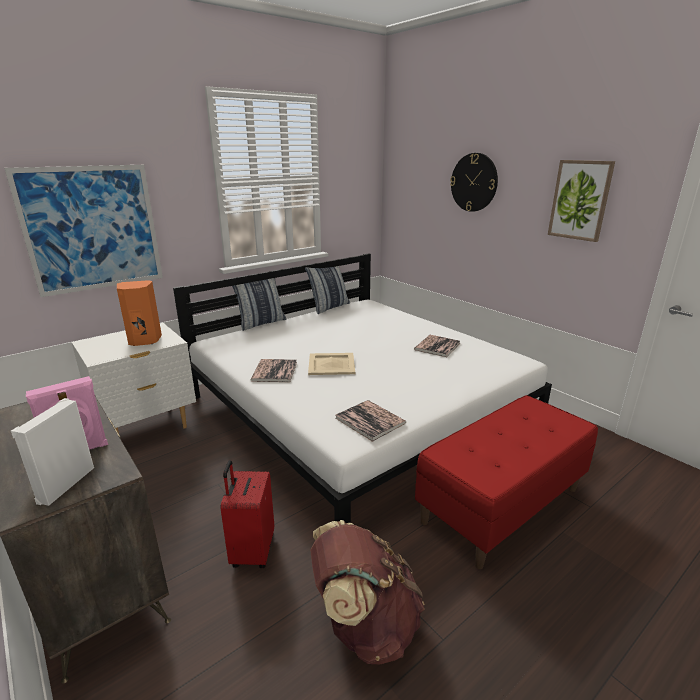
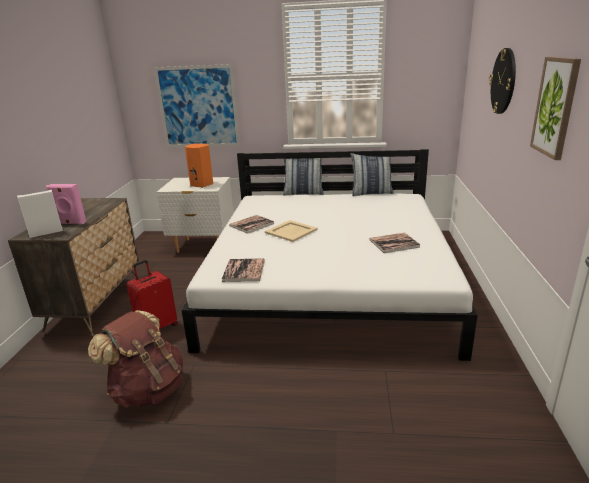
camera: 45 degrees right, 0 degrees up
red bench [415,395,598,569] -> none

